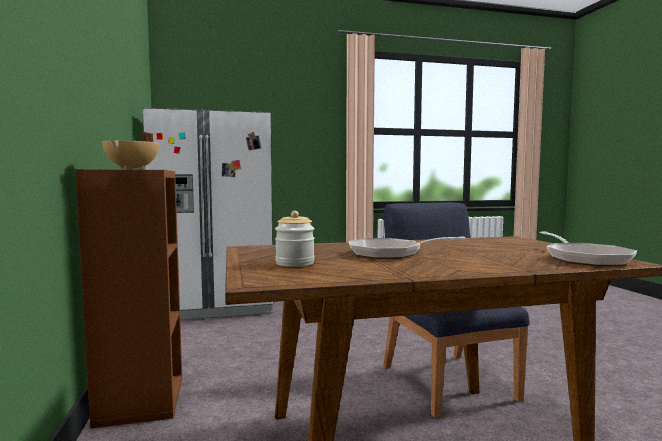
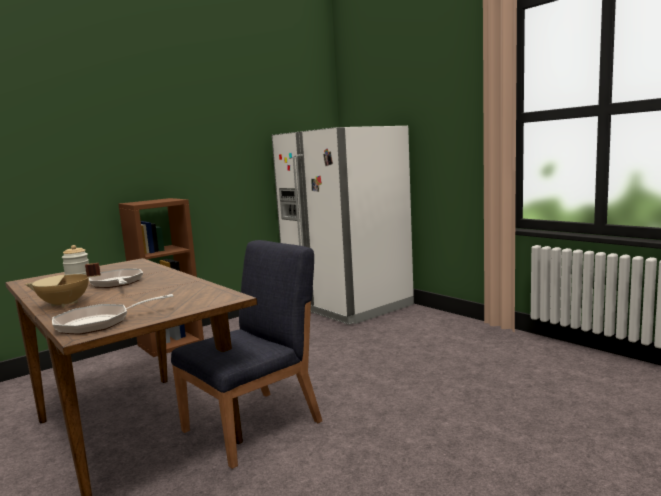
camera: 65 degrees right, 5 degrees up
beige cooking pot [102,132,159,170] -> beige cooking pot moved to [25,263,101,308]

